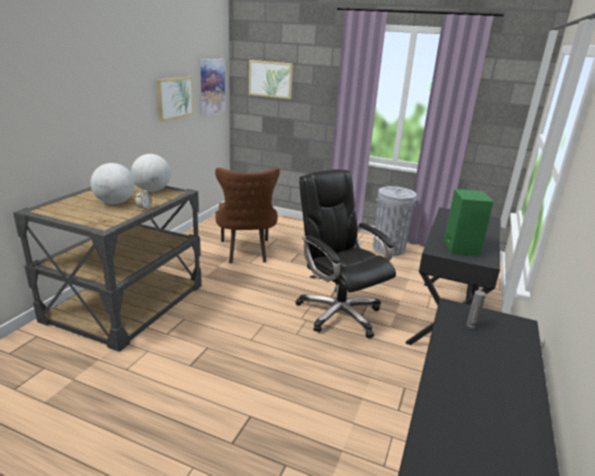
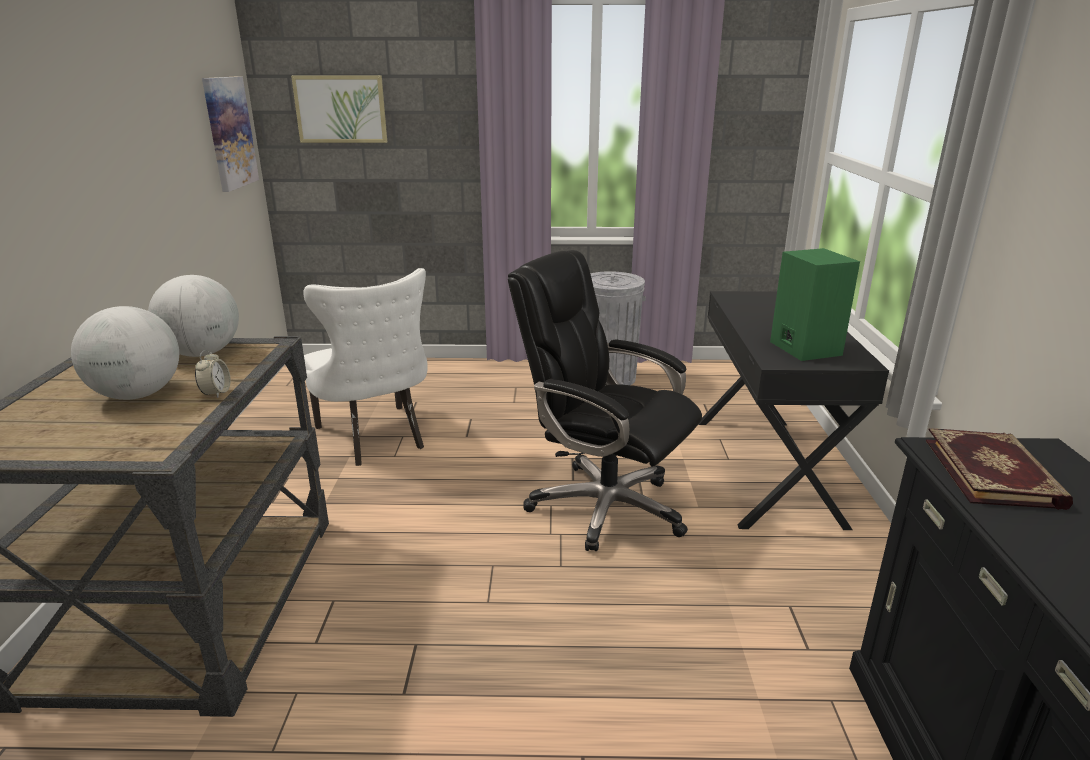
camera: 20 degrees left, 0 degrees up
picture [156,76,194,122] -> none
brown chair [215,167,280,264] -> white chair [304,268,428,466]
grey bottle [467,290,486,329] -> book [926,428,1073,510]

